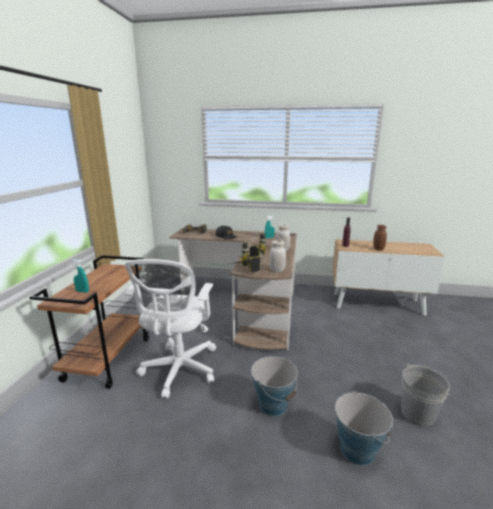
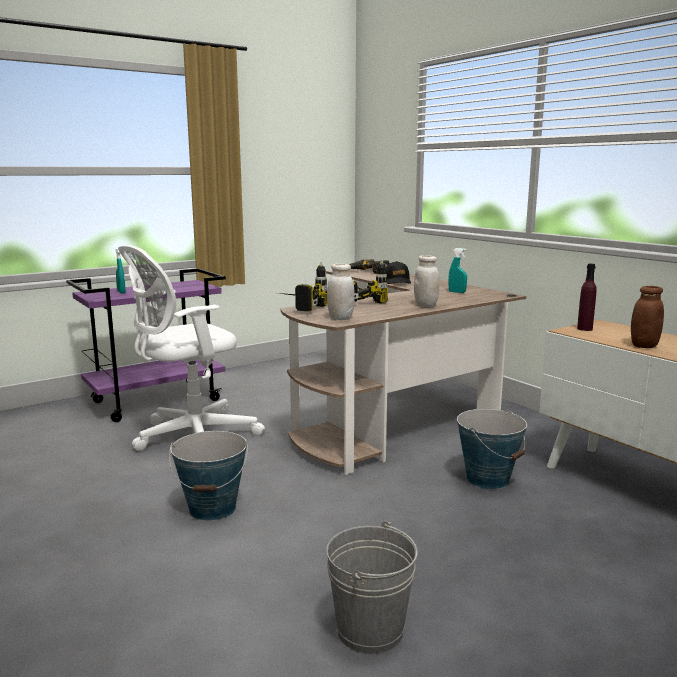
camera: 45 degrees right, 5 degrees down
brown cart [29,255,149,389] -> purple cart [66,268,226,422]
bucket [335,391,393,466] -> bucket moved to [457,409,527,490]

